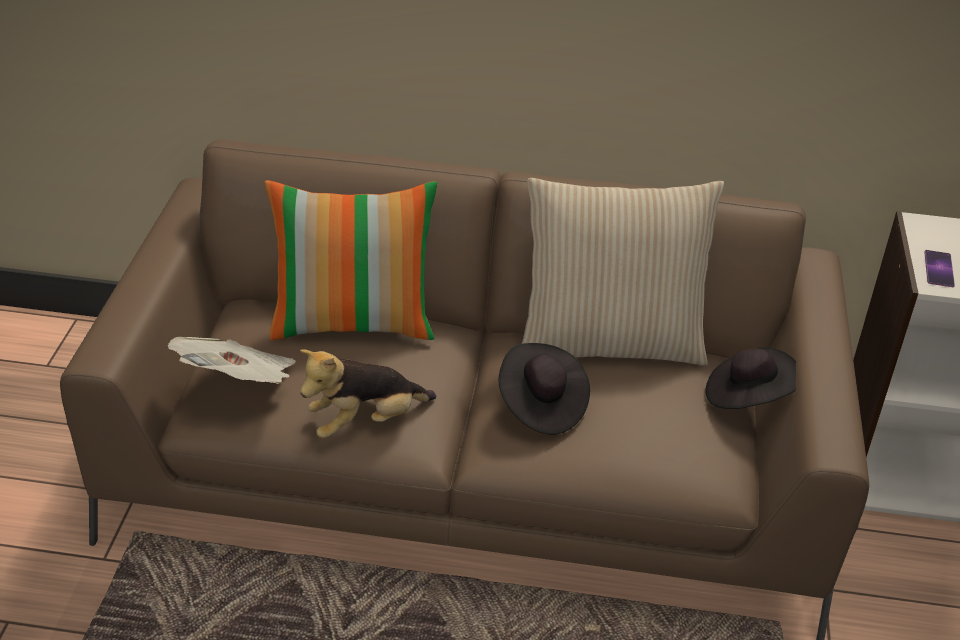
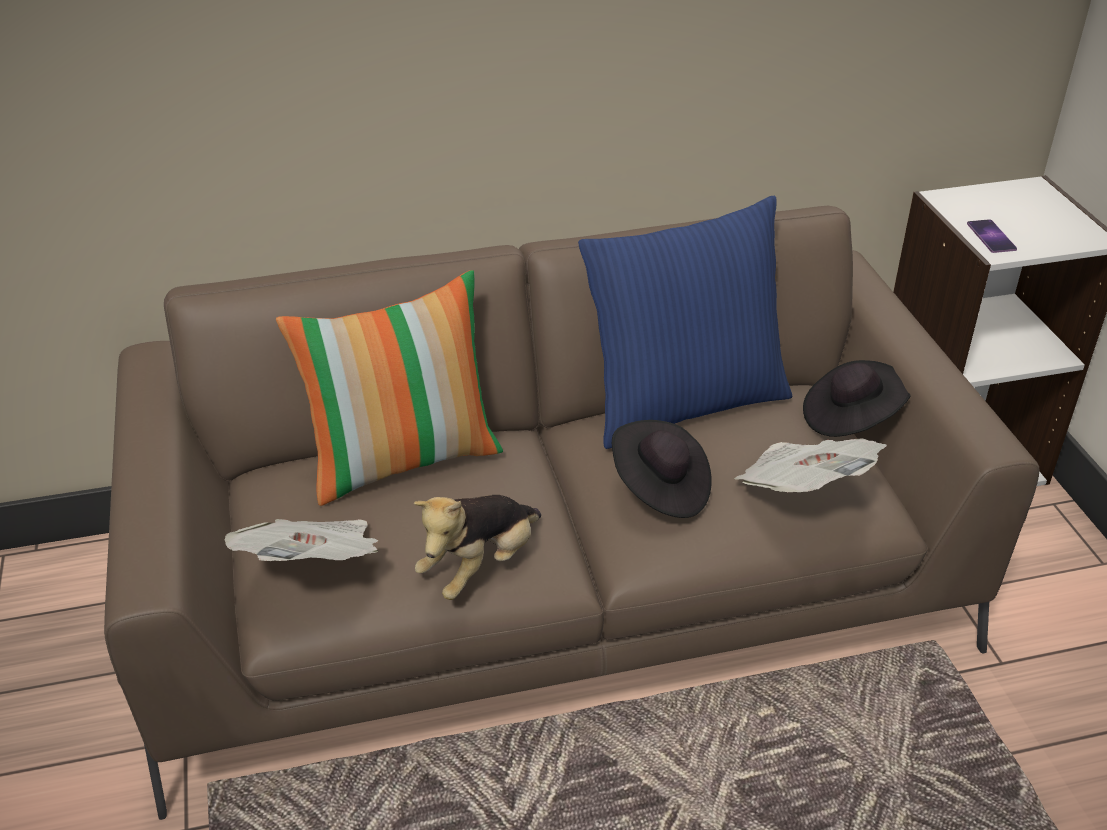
camera: 20 degrees left, 0 degrees up
beige pillow [522,178,724,366] -> blue pillow [578,196,792,449]
none -> newspaper [734,439,886,492]

